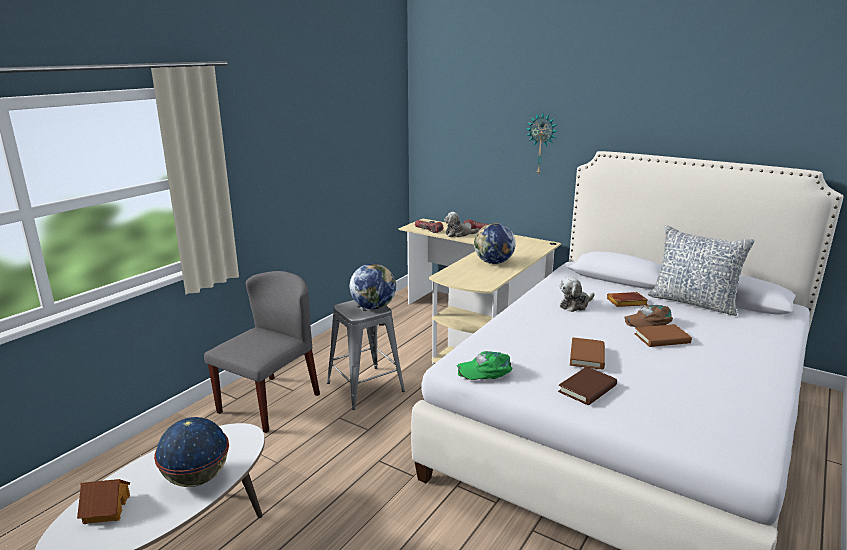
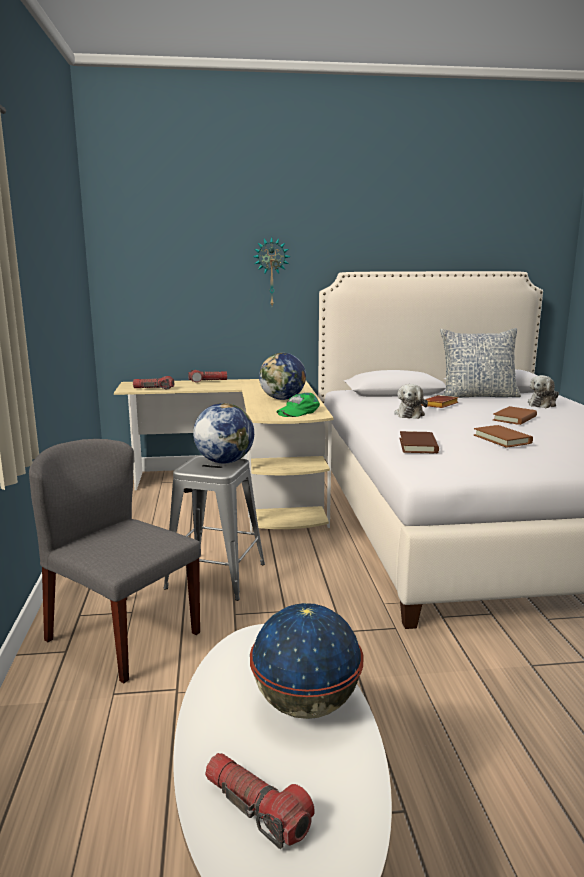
camera: 40 degrees left, 5 degrees down
toy house [77,479,130,524] -> flashlight [205,753,315,849]
grey chair [204,271,320,433] -> grey chair turned 45 degrees counterclockwise [29,439,201,683]
plush toy [444,212,479,237] -> plush toy moved to [528,375,559,408]
green cap [457,351,513,380] -> green cap moved to [276,393,320,417]
brown book [558,367,617,405] -> brown book moved to [400,431,439,453]
brown cap [624,305,673,328] -> none

